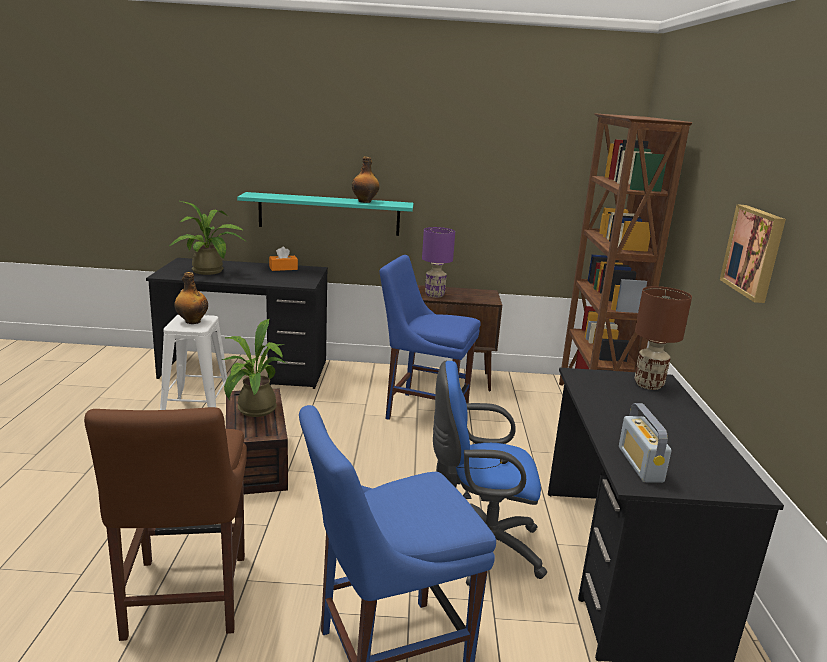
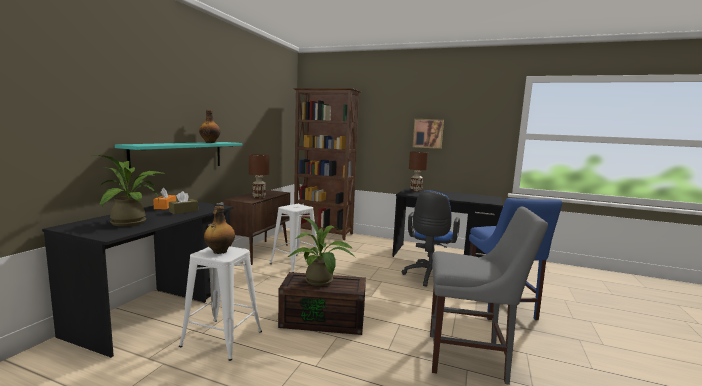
camera: 70 degrees left, 10 degrees down
brown chair [84,407,247,641] -> grey chair [430,207,548,385]
blue chair [379,255,481,420] -> white stool [270,204,318,272]
purple table lamp [422,227,455,298] -> brown table lamp [249,154,269,198]
radio [619,403,672,483] -> none
none -> brown tissue box [169,191,198,214]

